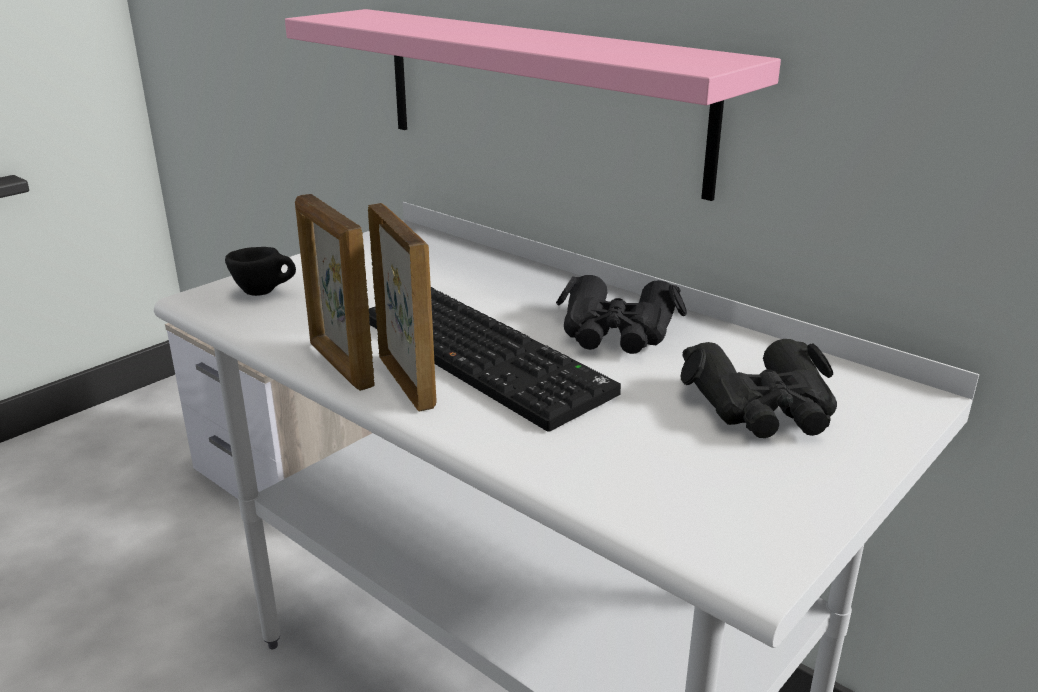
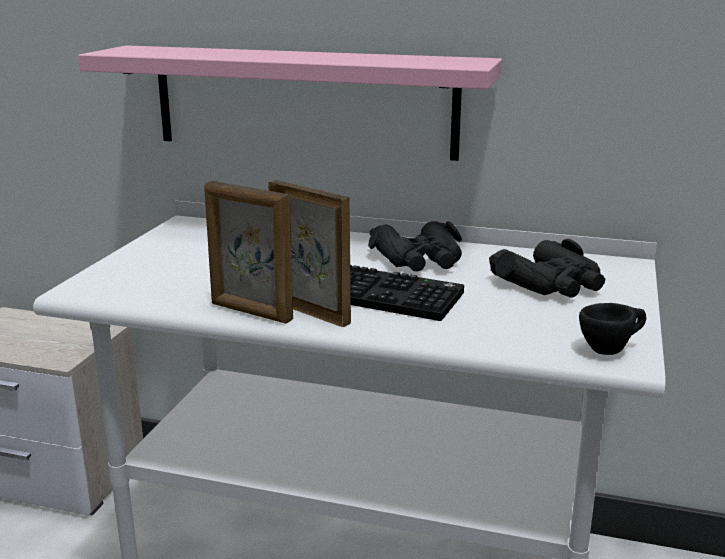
camera: 25 degrees left, 5 degrees down
black cup [225,247,296,296] -> black cup moved to [579,303,646,355]

